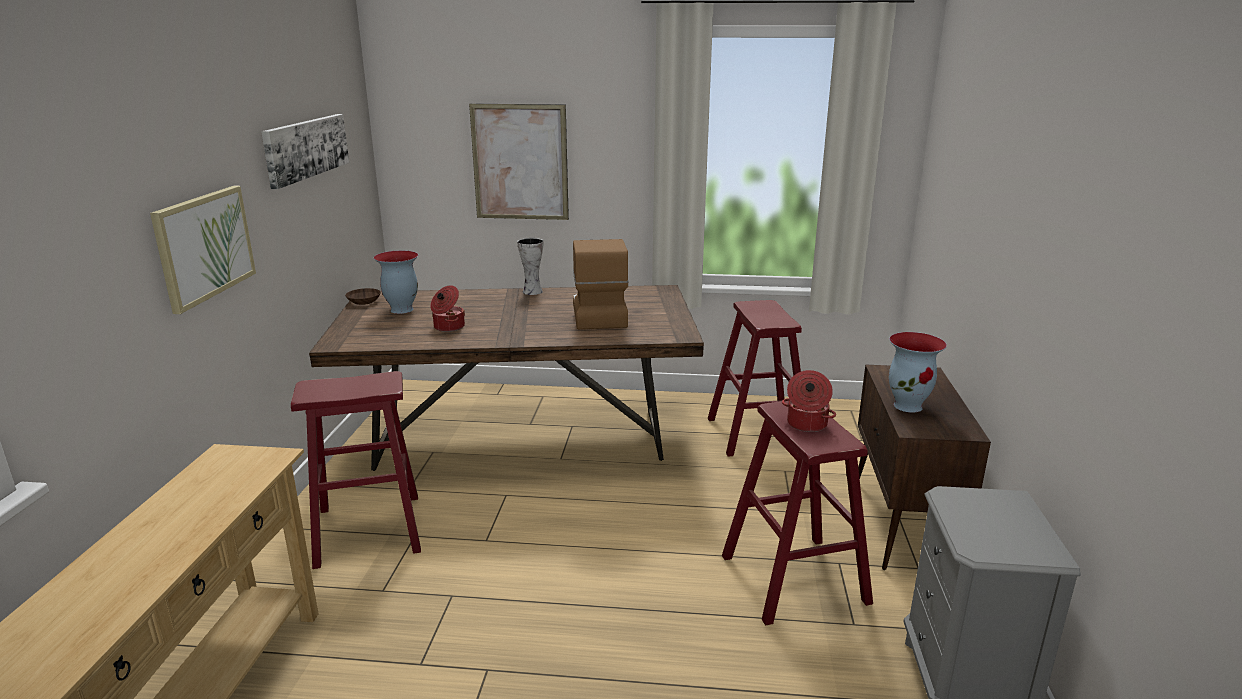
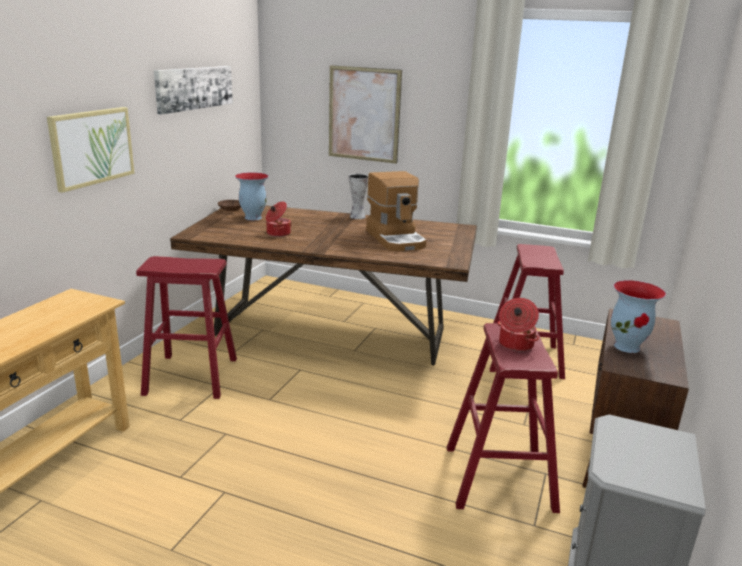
camera: 15 degrees right, 0 degrees up
coffee machine [573,239,629,329] -> coffee machine turned 150 degrees clockwise [366,171,426,252]

